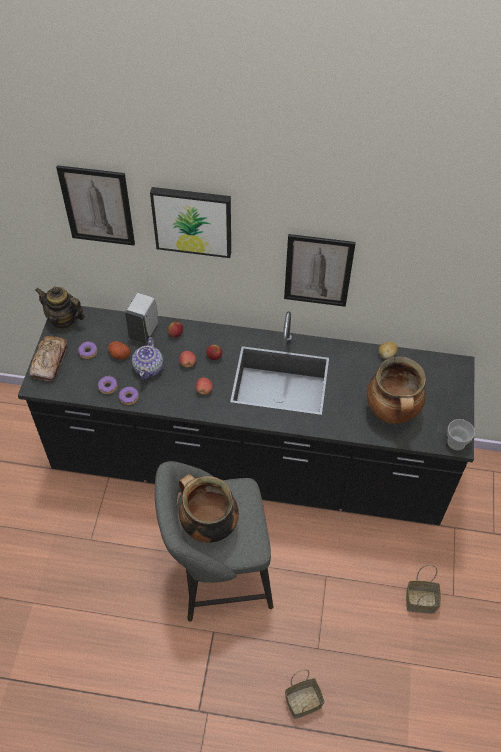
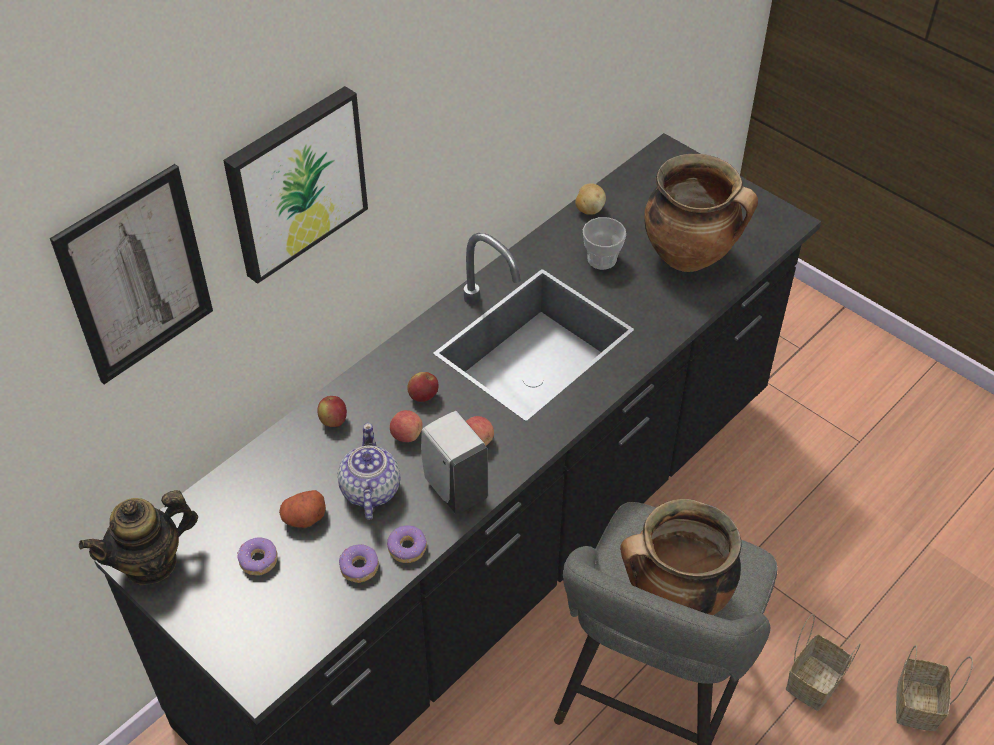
camera: 55 degrees left, 5 degrees down
bread [29,336,67,381] -> none
white soap dispenser [125,293,158,343] -> white soap dispenser moved to [421,411,488,515]
teapot [132,337,163,380] -> teapot turned 135 degrees counterclockwise [338,423,400,520]
picture [284,234,356,307] -> none
basket [406,565,441,613] -> basket moved to [786,614,861,711]
cup [447,419,475,451] -> cup moved to [583,217,626,270]

